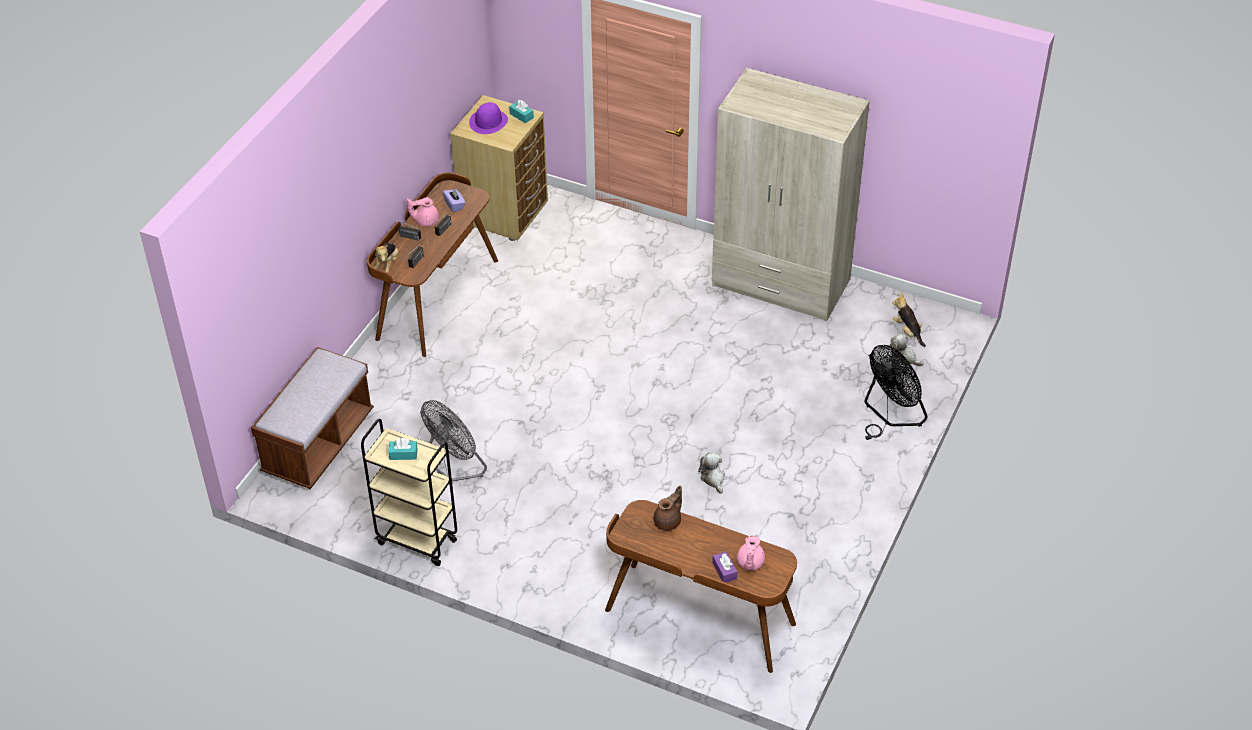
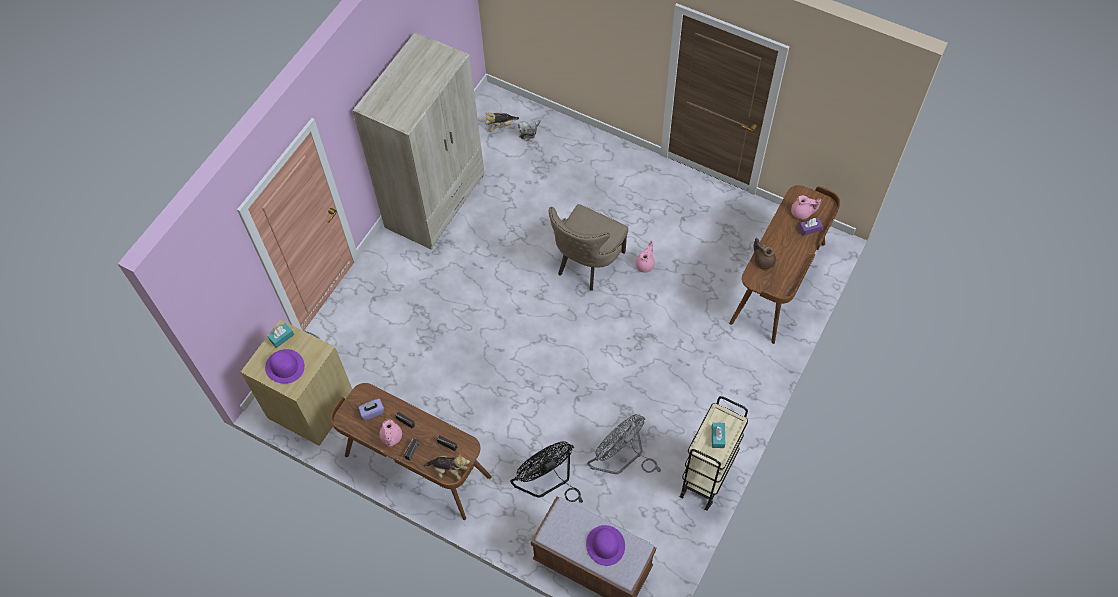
camera: 85 degrees left, 15 degrees up
plush toy [698,453,725,494] -> pink teapot [636,241,655,273]
black fan [864,345,927,440] -> black fan moved to [510,441,583,503]
none -> beige chair [549,204,628,291]
none -> purple hat [586,525,625,566]

